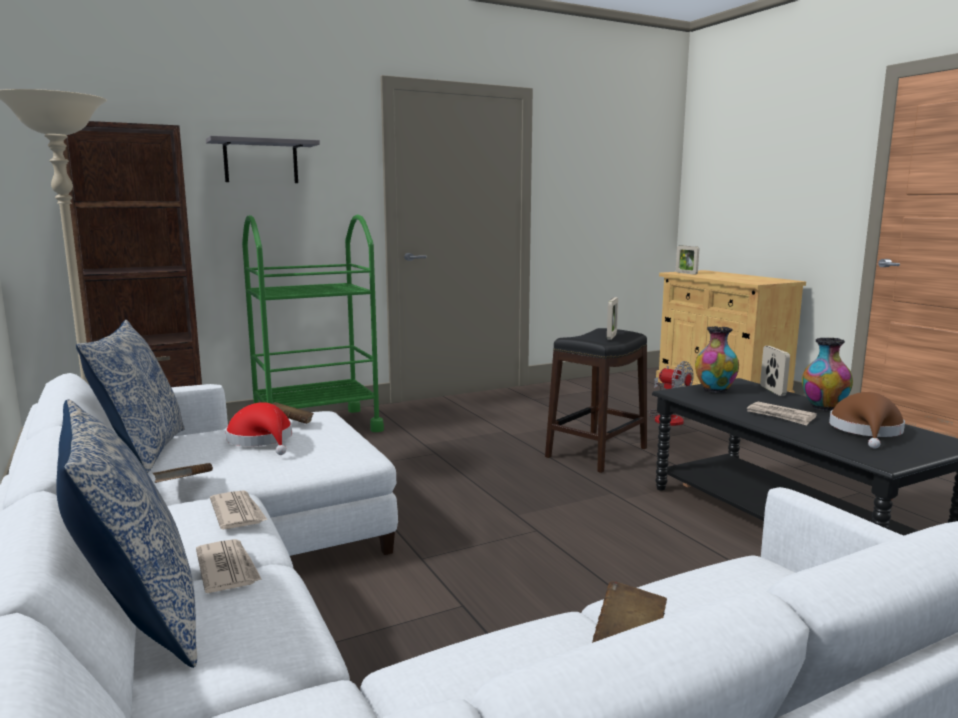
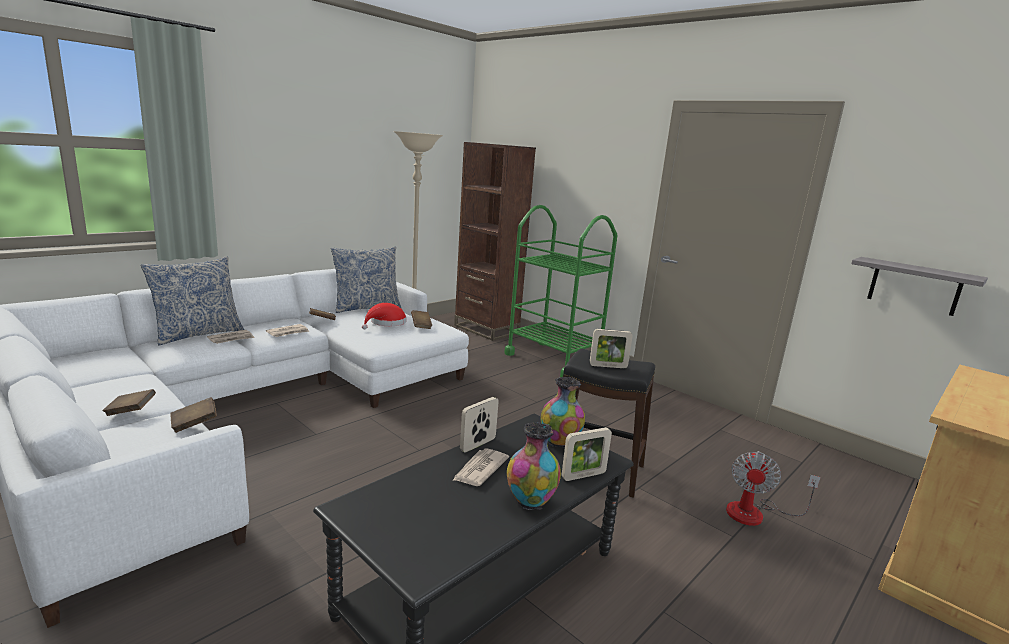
camera: 70 degrees right, 5 degrees up
grey shelf [206,136,320,183] -> grey shelf moved to [851,257,988,316]
picture frame [676,246,699,275] -> picture frame moved to [460,397,499,453]
brown hat [829,392,905,449] -> none
none -> brown book [170,397,217,433]

